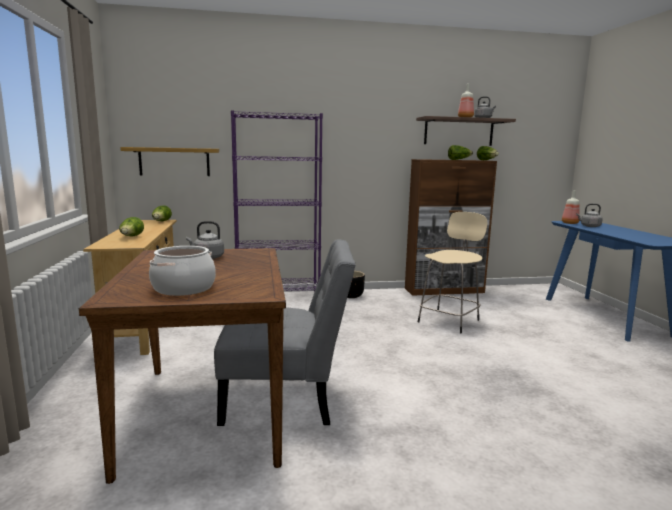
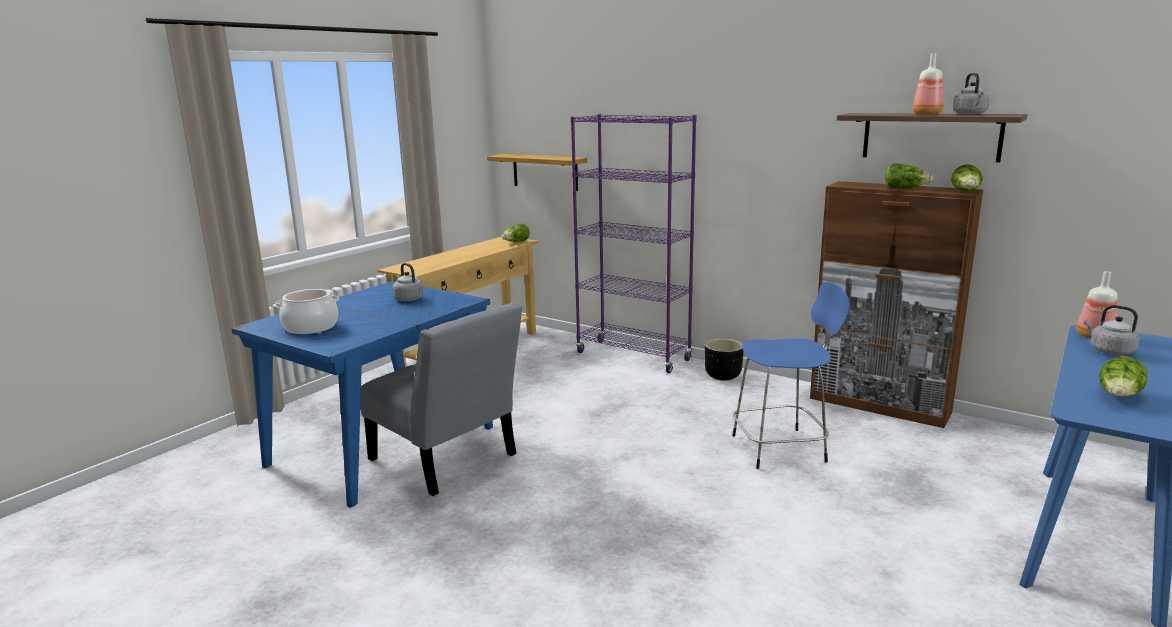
camera: 45 degrees right, 5 degrees up
brown dining table [79,248,286,484] -> blue dining table [231,281,493,508]
lettuce [119,217,144,236] -> lettuce moved to [1099,356,1148,397]
beige stool [418,212,488,333] -> blue stool [732,282,850,469]

